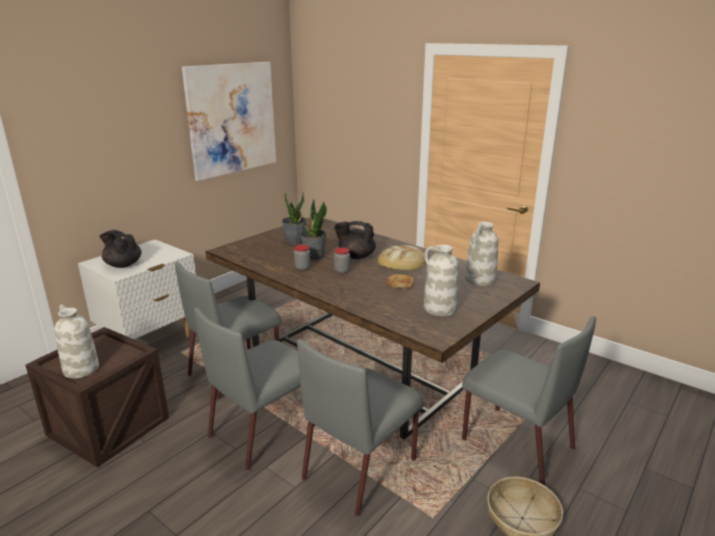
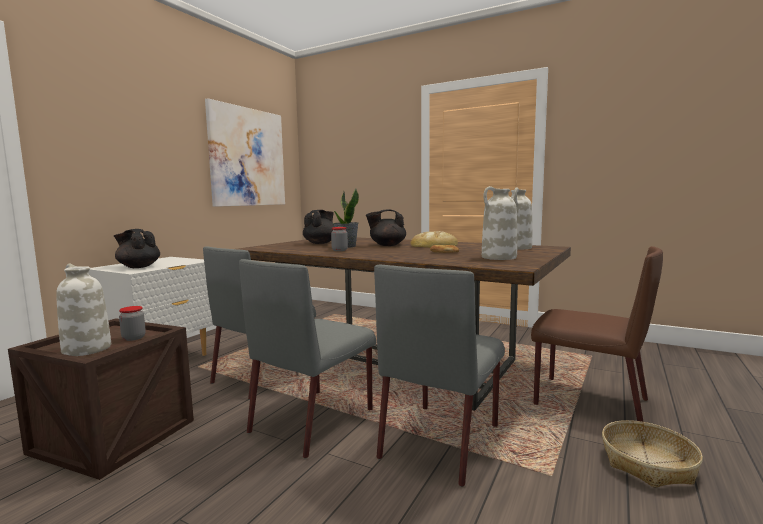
camera: 10 degrees left, 15 degrees down
potted plant [282,191,307,245] -> black teapot [303,210,334,244]
jar [334,247,350,274] -> jar moved to [119,306,146,341]
grey chair [462,316,596,485] -> brown chair [531,246,663,422]

